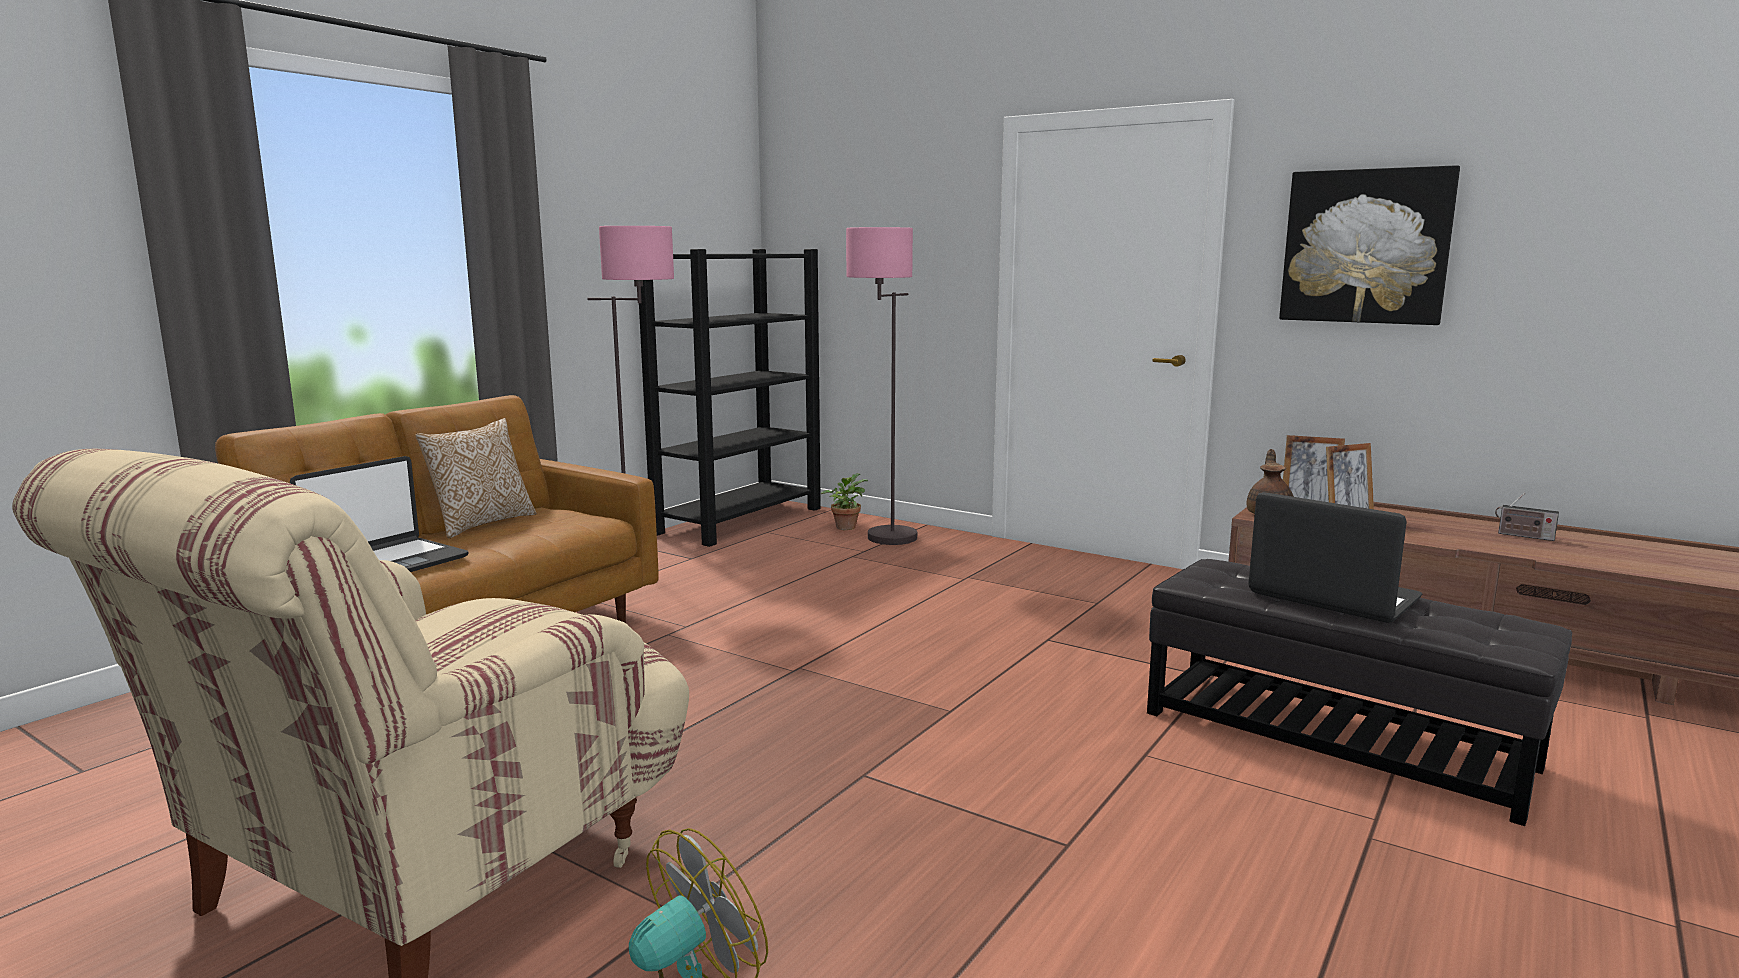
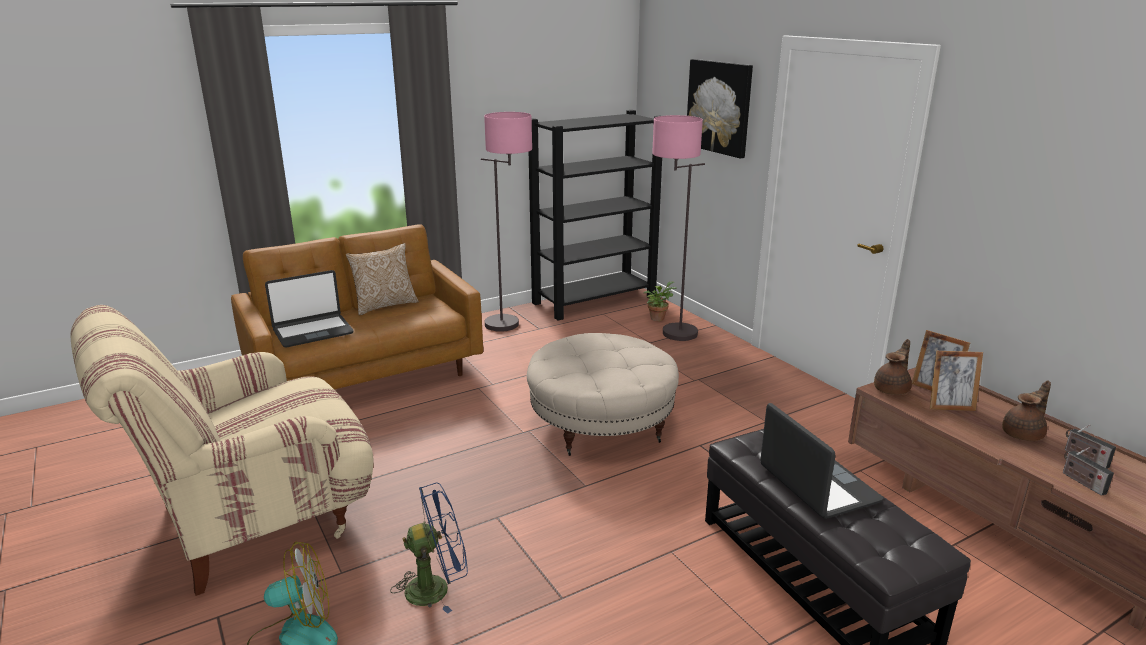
camera: 25 degrees right, 10 degrees up
picture [1279,165,1460,325] -> picture moved to [687,59,753,159]
none -> blue fan [390,483,468,614]
none -> beige ottoman [527,333,679,456]
none -> brown teapot [1002,380,1051,441]
none -> radio [1063,447,1114,496]

